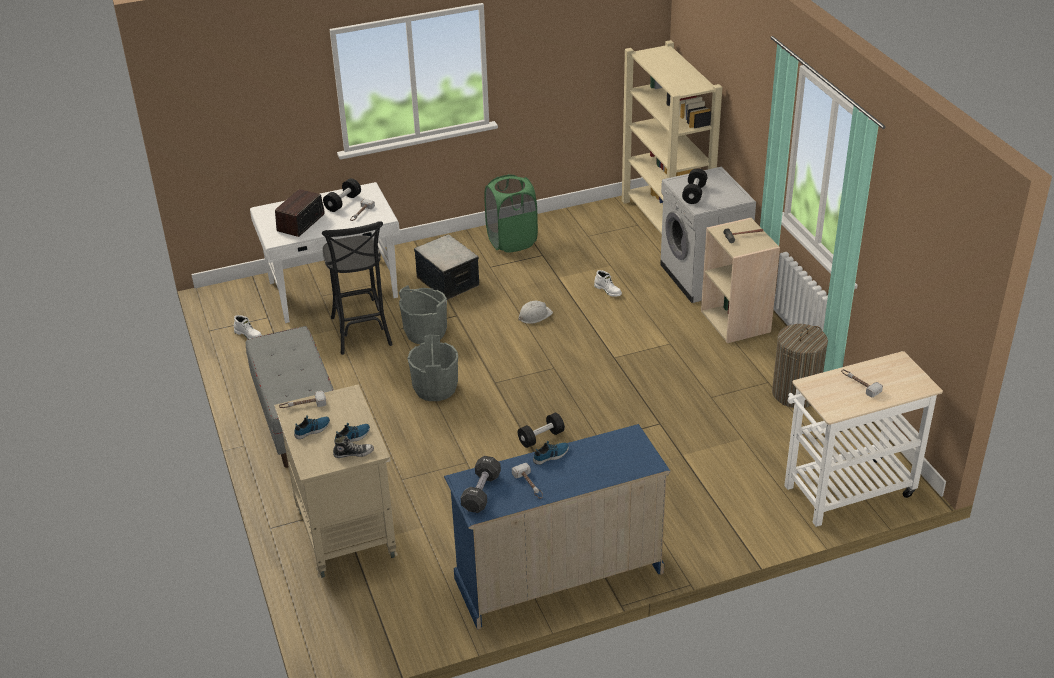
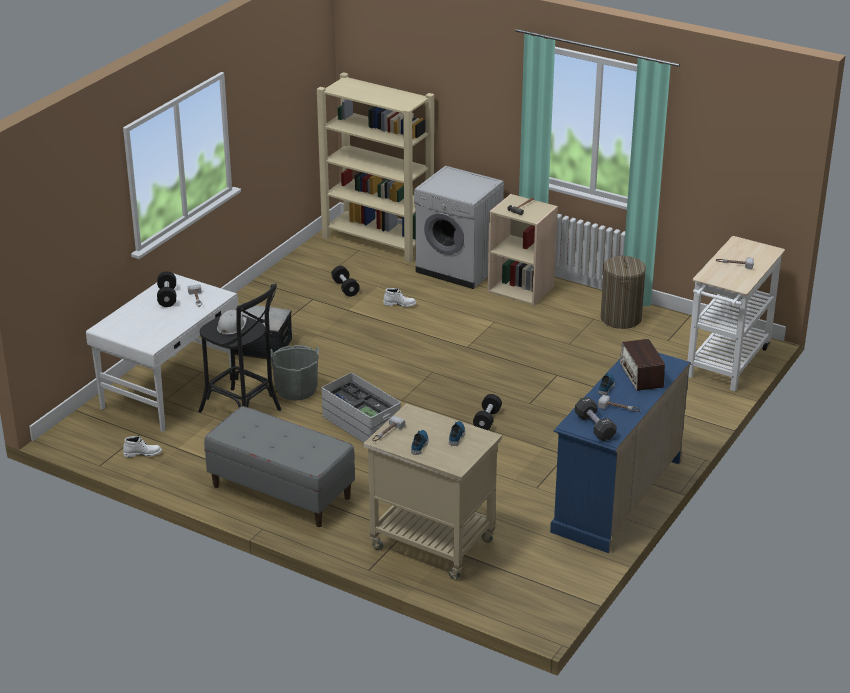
camera: 40 degrees left, 5 degrees down
radio [275,189,325,237] -> radio moved to [620,339,665,391]
shoe [333,436,374,458] -> none
grey bucket [408,335,458,401] -> grey storage box [322,373,401,443]
green laundry basket [484,174,538,253] -> none
white hard hat [519,301,553,324] -> white hard hat moved to [217,310,247,335]
black dumbbell [682,168,707,204] -> black dumbbell moved to [331,266,360,297]

